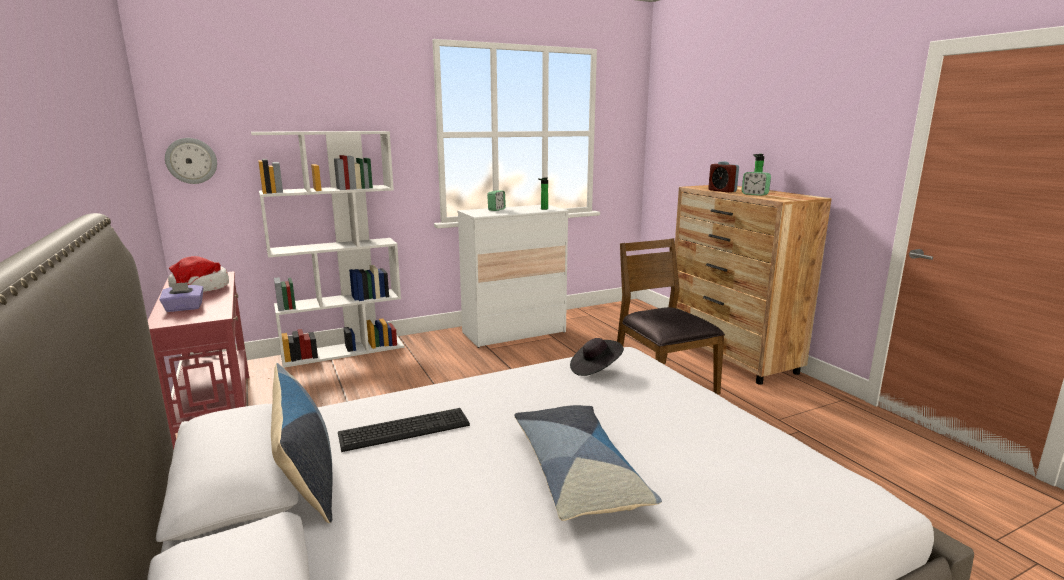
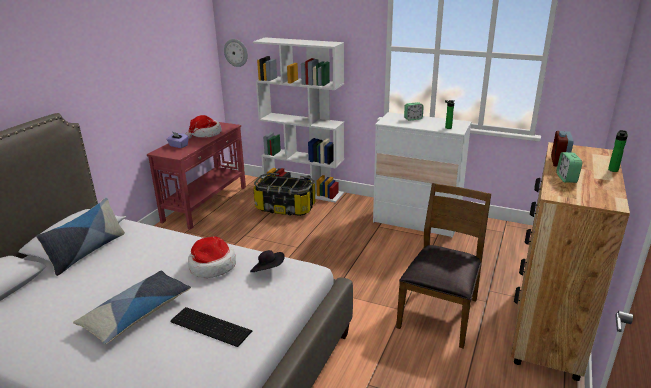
camera: 50 degrees right, 10 degrees up
keyboard [338,408,470,452] -> keyboard moved to [170,307,252,347]
none -> hat [188,236,236,278]
none -> storage box [253,173,315,216]

